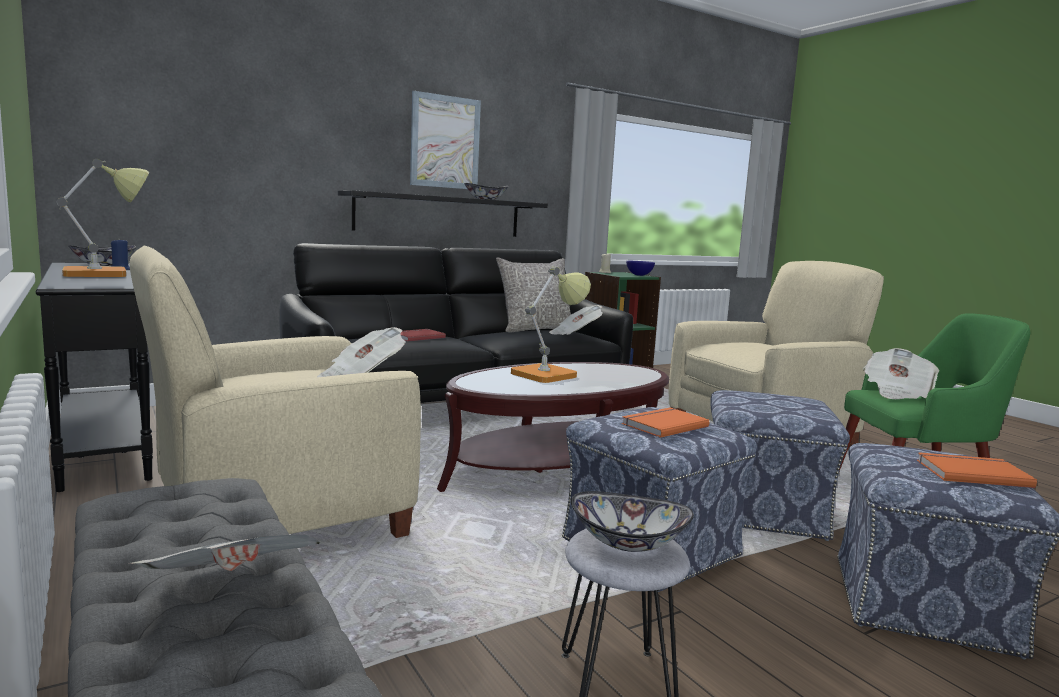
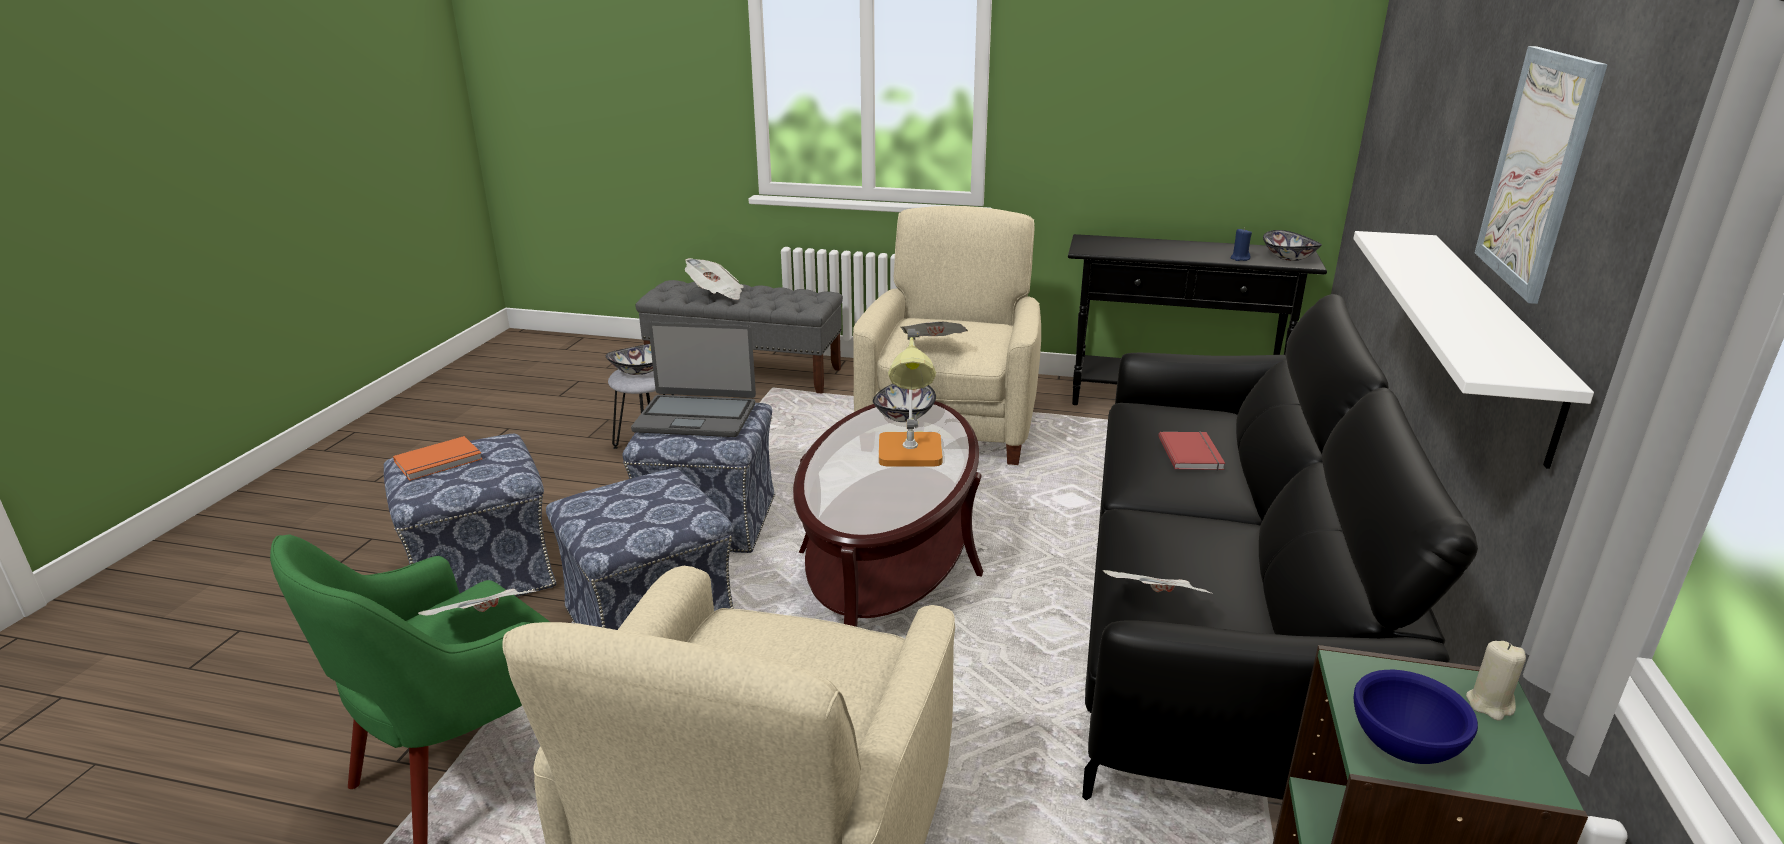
camera: 135 degrees right, 15 degrees up
table lamp [56,159,149,277] -> none
black shelf [338,190,548,237] -> white shelf [1353,231,1594,469]
bowl [464,183,508,200] -> bowl moved to [873,384,936,422]
grey pillow [496,257,571,333] -> none
orange book [622,407,710,438] -> laptop [631,322,756,437]

